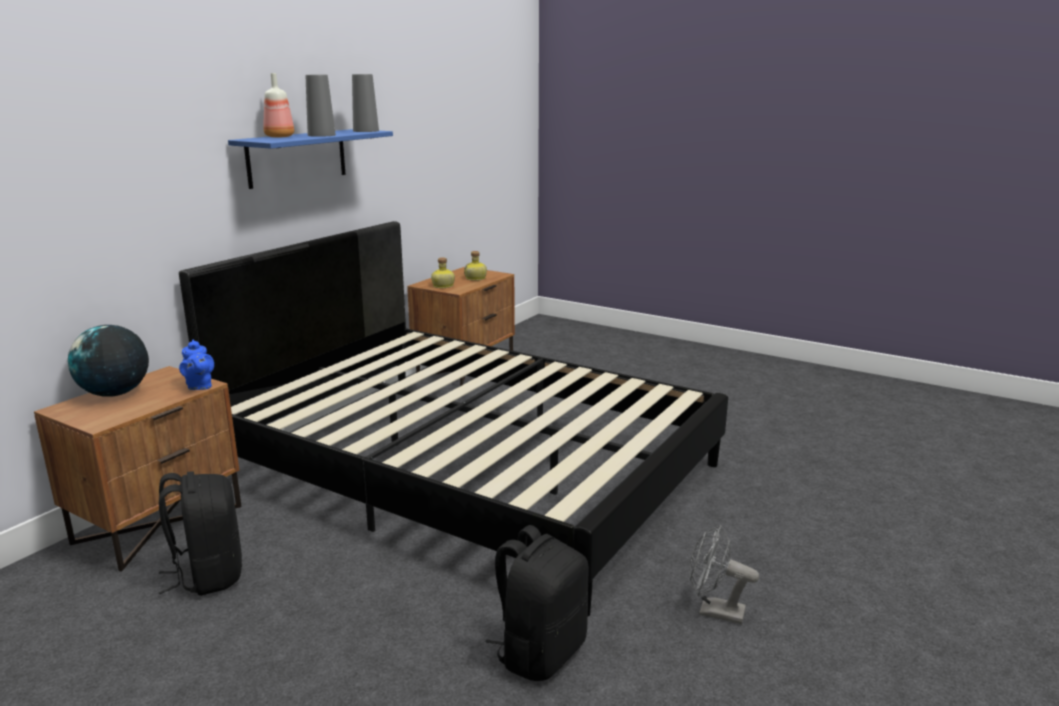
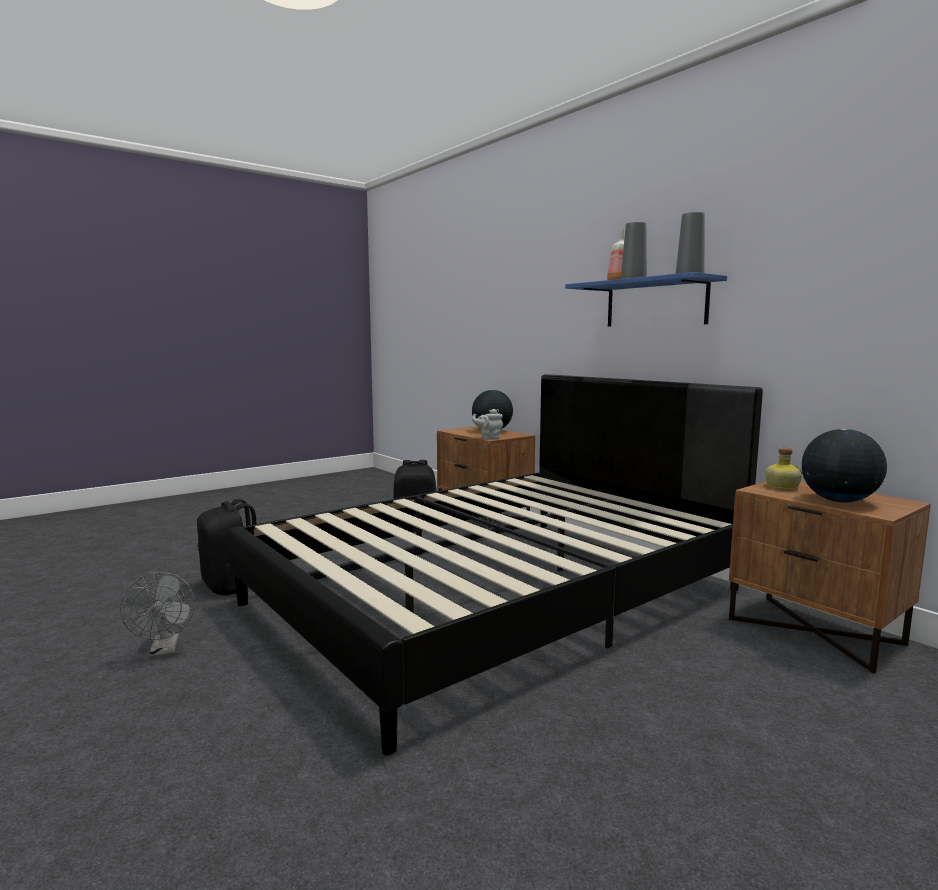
camera: 110 degrees right, 10 degrees down
blue teapot [179,339,214,390] -> grey teapot [472,409,503,439]
bottle [464,251,487,281] -> globe [802,429,887,502]
grey fan [689,524,759,624] -> grey fan turned 120 degrees clockwise [120,572,195,658]

